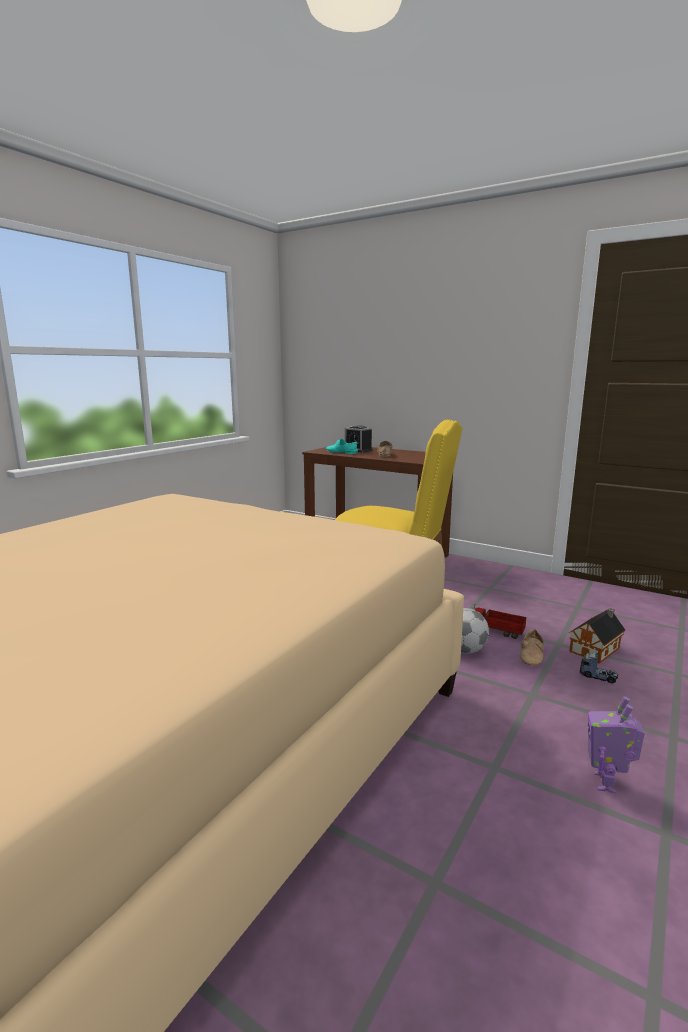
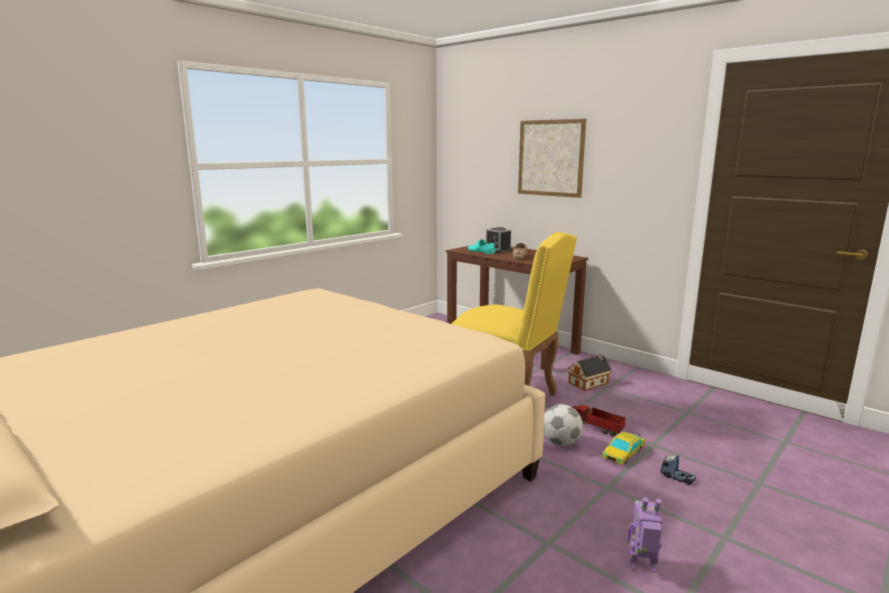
camera: 10 degrees right, 0 degrees up
beige shoe [520,628,544,666] -> toy car [602,432,645,465]
toy house [569,608,626,664] -> toy house moved to [568,353,612,391]
toy robot [588,696,645,793] -> toy robot turned 75 degrees clockwise [627,497,663,573]
none -> picture [518,118,586,198]

